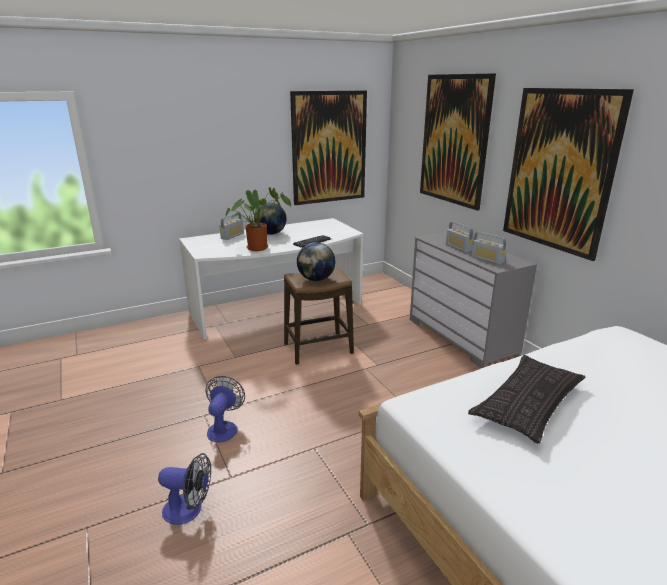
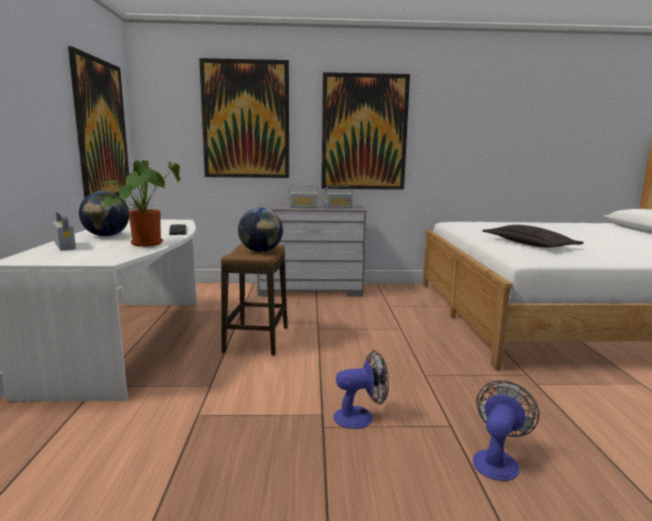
camera: 65 degrees left, 10 degrees down
fan [206,376,245,442] -> fan turned 135 degrees clockwise [334,351,389,429]

